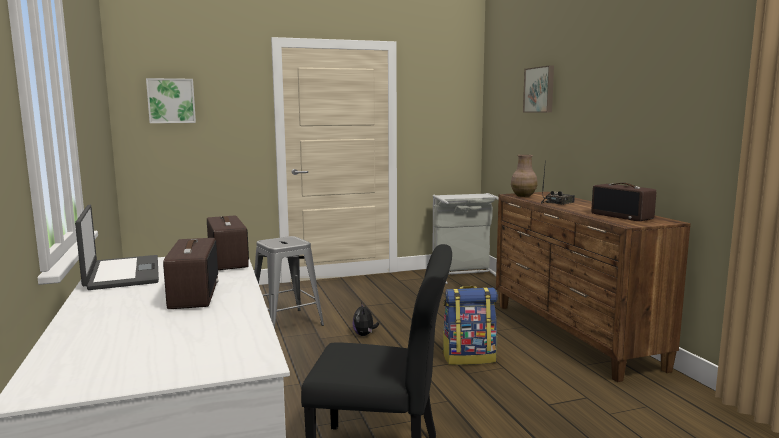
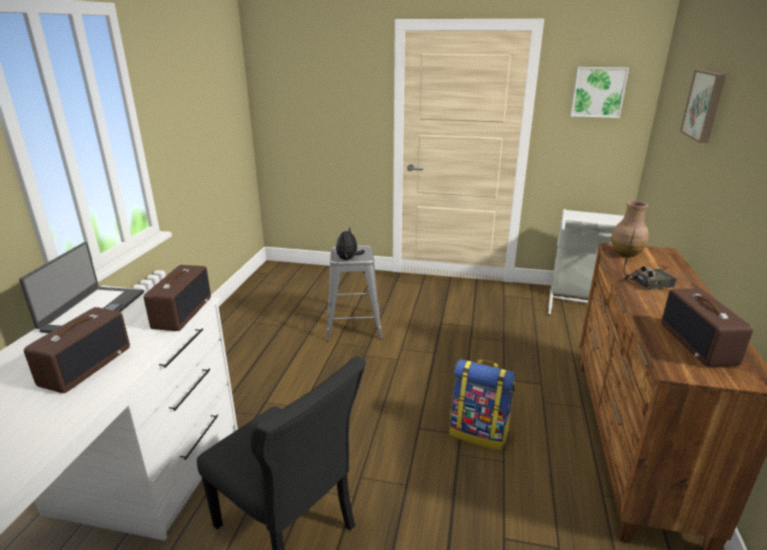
camera: 30 degrees right, 15 degrees up
picture [146,78,196,123] -> picture moved to [570,67,629,118]
plush toy [353,302,379,336] -> plush toy moved to [336,227,365,260]

